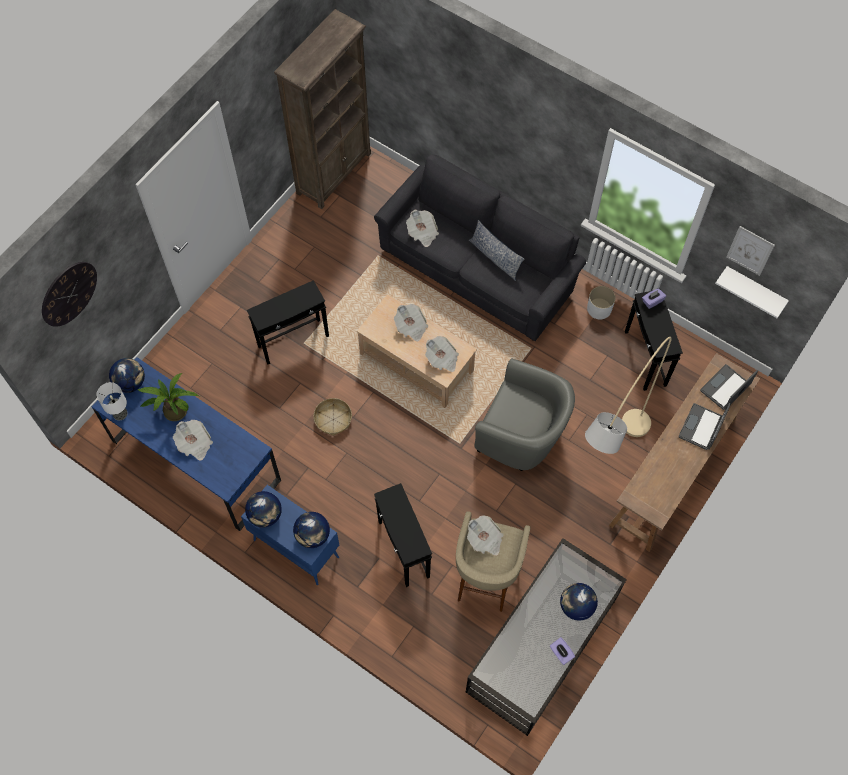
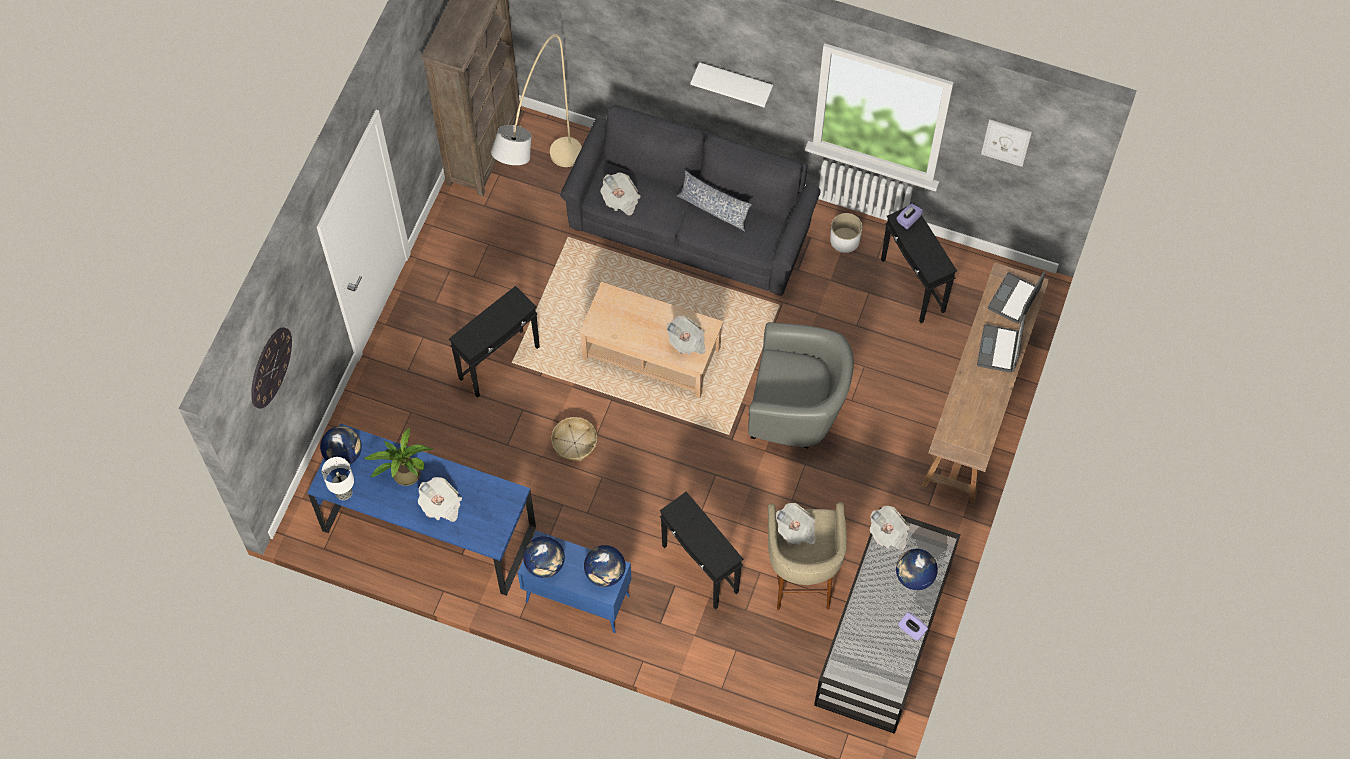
camera: 15 degrees left, 0 degrees up
newspaper [394,304,428,342] -> newspaper moved to [870,506,910,551]
beige floor lamp [585,337,672,454] -> beige floor lamp moved to [491,34,582,167]
white shelf [715,266,789,318] -> white shelf moved to [690,62,773,107]

